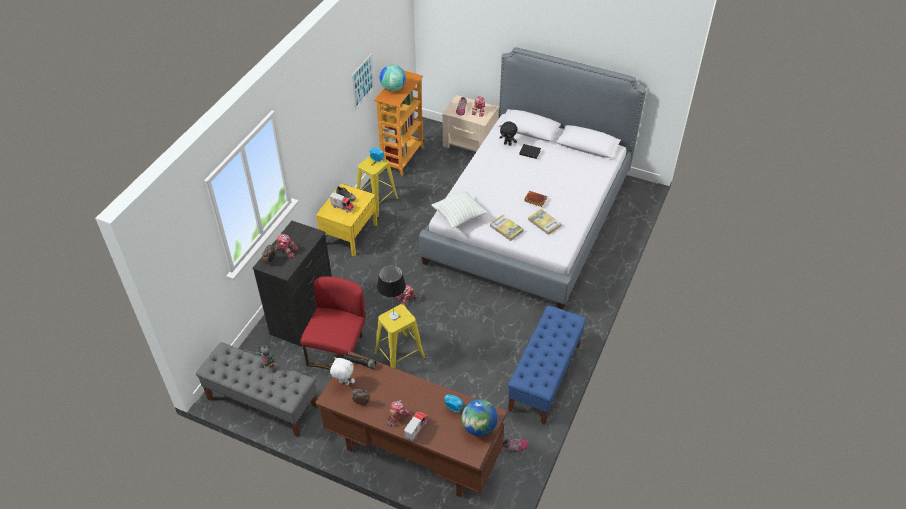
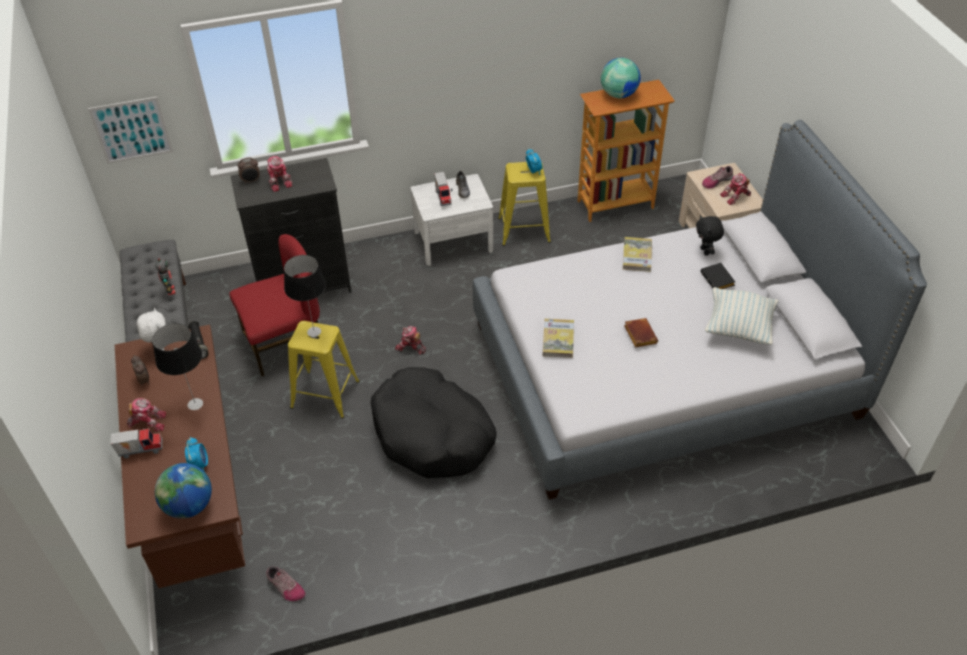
camera: 50 degrees right, 0 degrees up
yellow nightstand [316,184,378,256] -> white nightstand [411,174,493,266]
picture [351,53,375,110] -> picture moved to [88,97,173,164]
pillow [432,190,487,228] -> pillow moved to [705,287,778,345]
blue bench [508,306,586,425] -> none
book [528,209,562,235] -> book moved to [623,237,652,272]
none -> table lamp [152,323,203,410]
none -> black dog bed [371,367,497,478]

